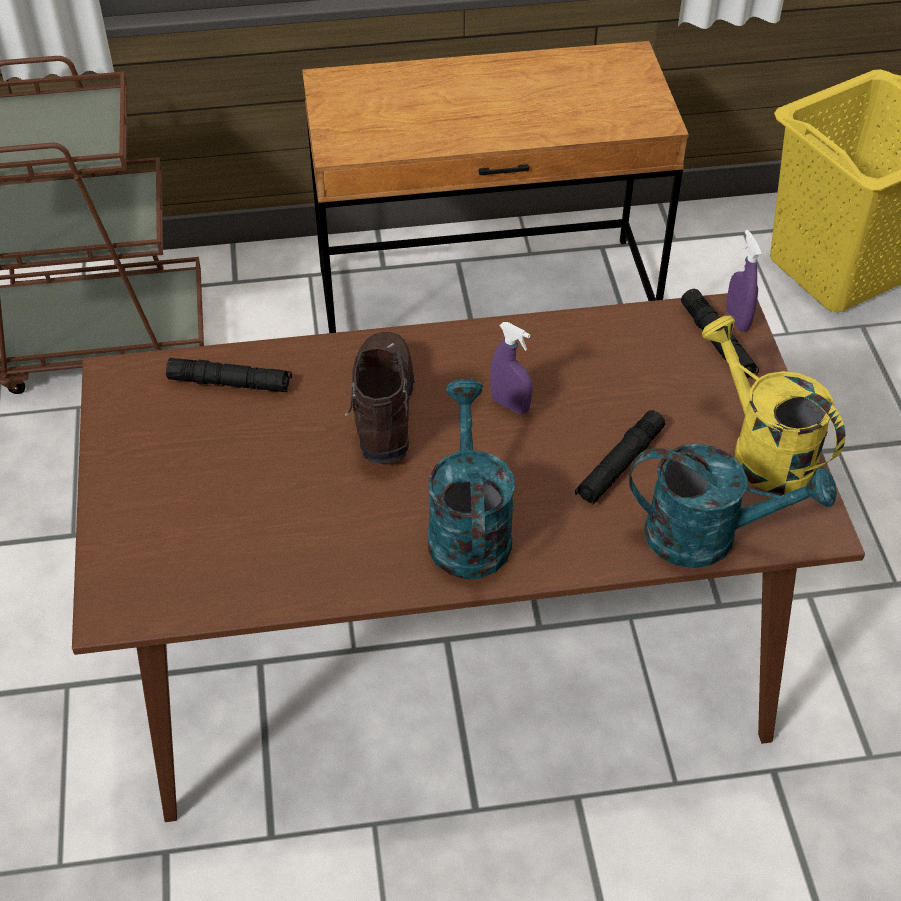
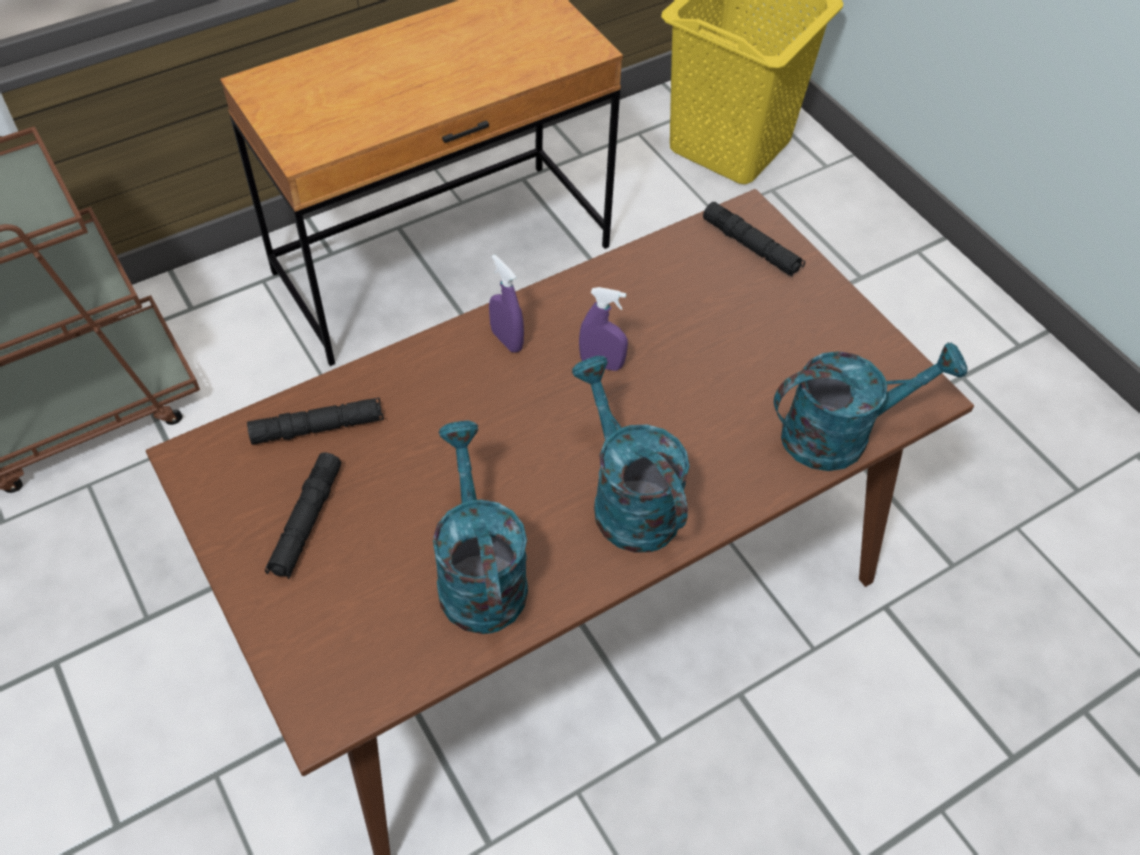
camera: 25 degrees left, 5 degrees up
brown boot [345,332,415,464] -> none
black flashlight [575,410,665,505] -> black flashlight moved to [265,452,342,580]
yellow watering can [702,316,846,494] -> none
purple spray bottle [726,230,762,332] -> purple spray bottle moved to [489,254,524,353]
none -> turquoise watering can [433,421,528,634]

